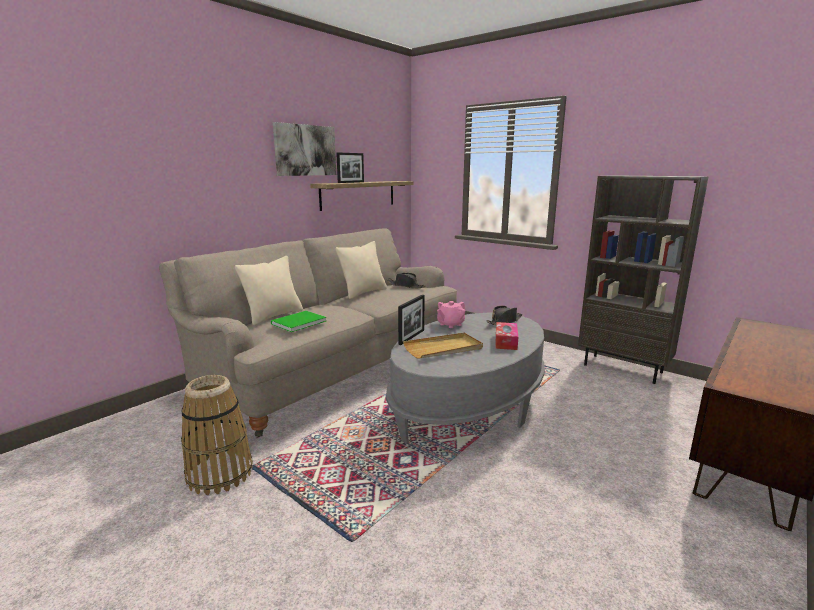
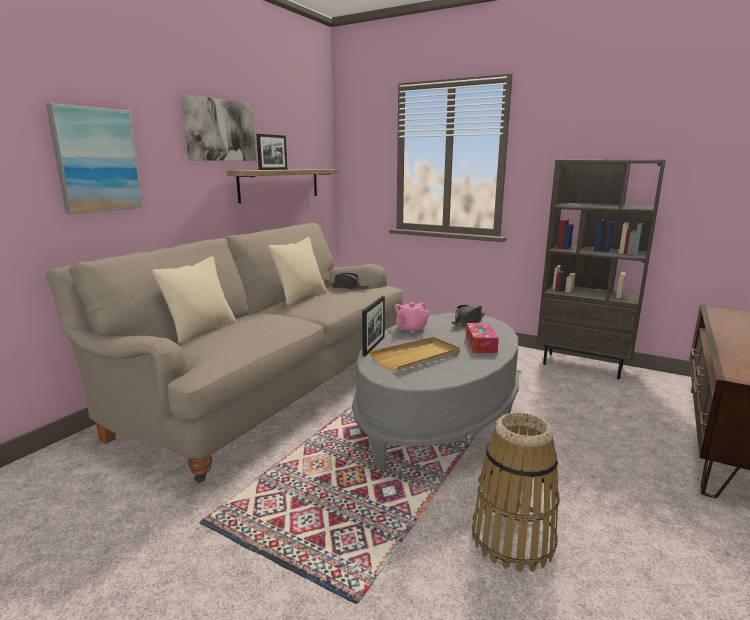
camera: 10 degrees left, 0 degrees up
basket [181,375,253,495] -> basket moved to [472,412,560,572]
green book [271,311,326,332] -> none
none -> picture [46,103,143,214]

